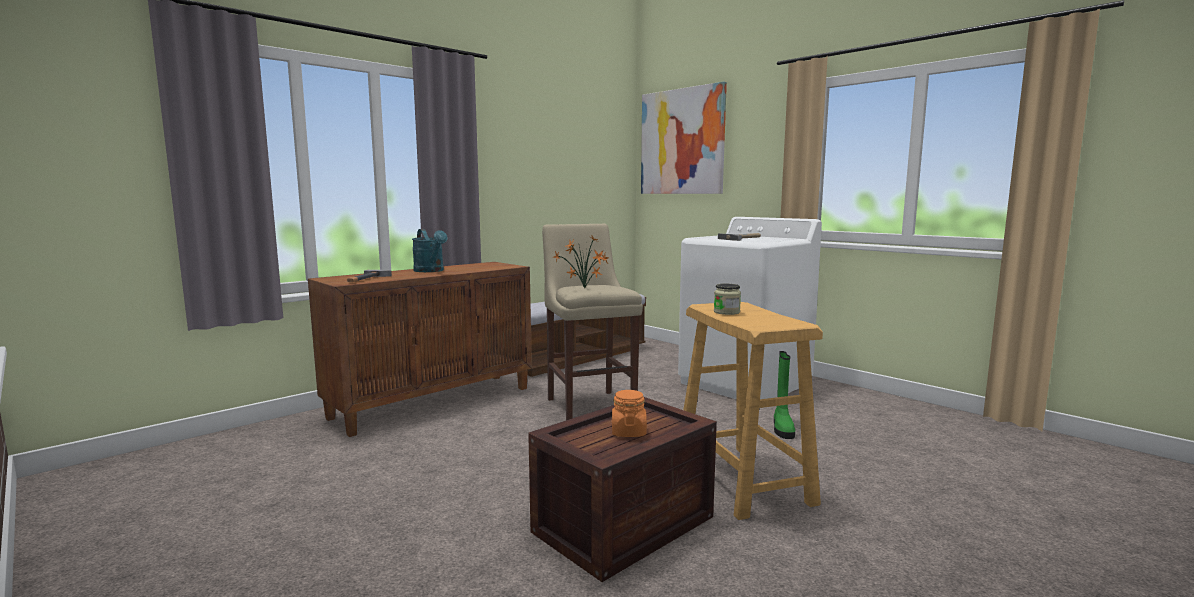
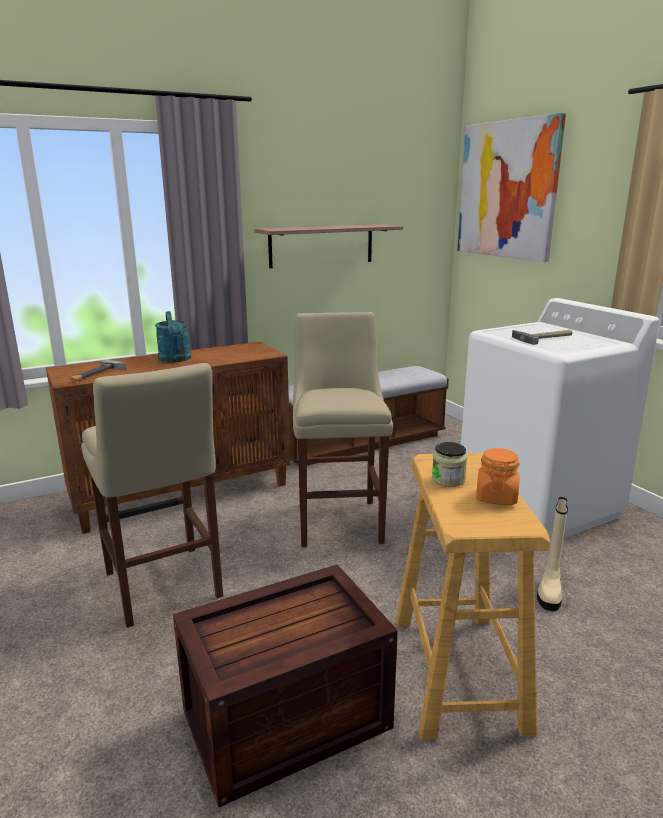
camera: 15 degrees right, 10 degrees up
potted plant [553,236,609,288] -> none
orange jar [612,390,647,437] -> orange jar moved to [476,448,520,505]
green boot [774,351,795,439] -> beige boot [537,497,568,611]
none -> beige stool [81,363,223,628]
none -> shelf [254,224,403,268]

